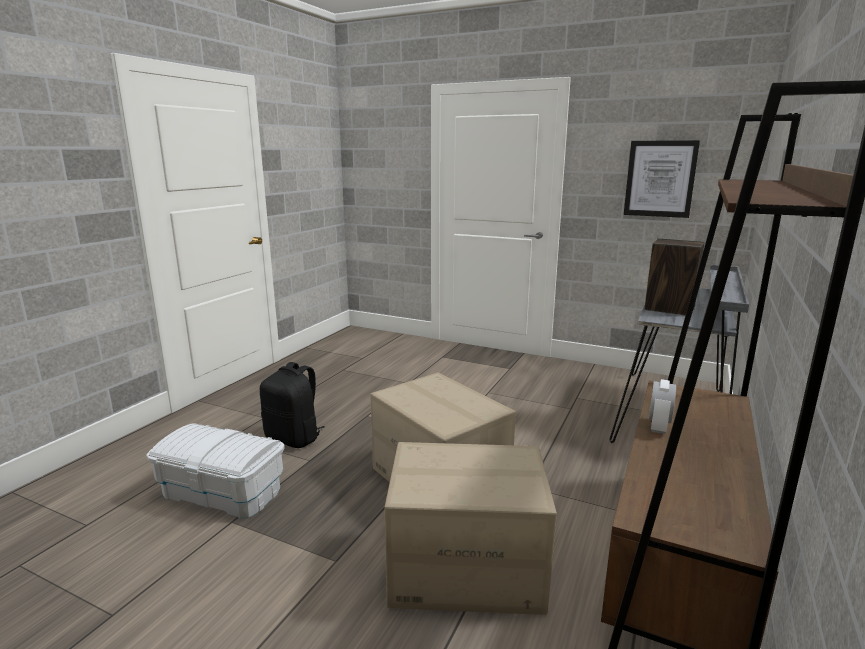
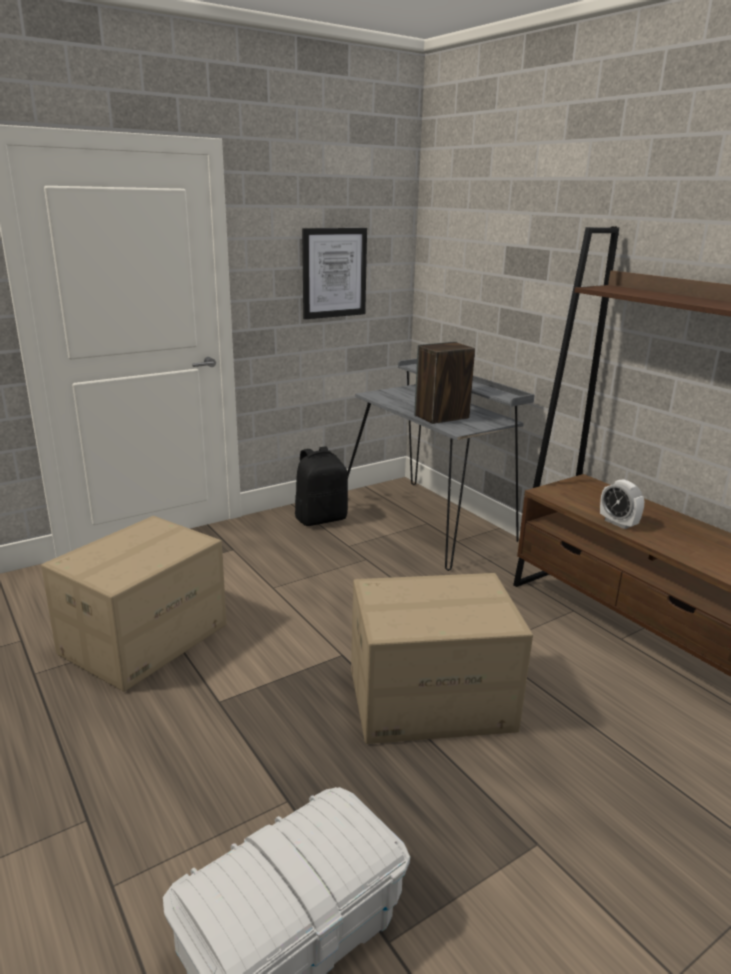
camera: 60 degrees left, 5 degrees up
black backpack [260,362,324,448] -> black backpack moved to [295,446,348,526]
cardboard box [384,442,557,615] -> cardboard box moved to [41,516,227,692]

